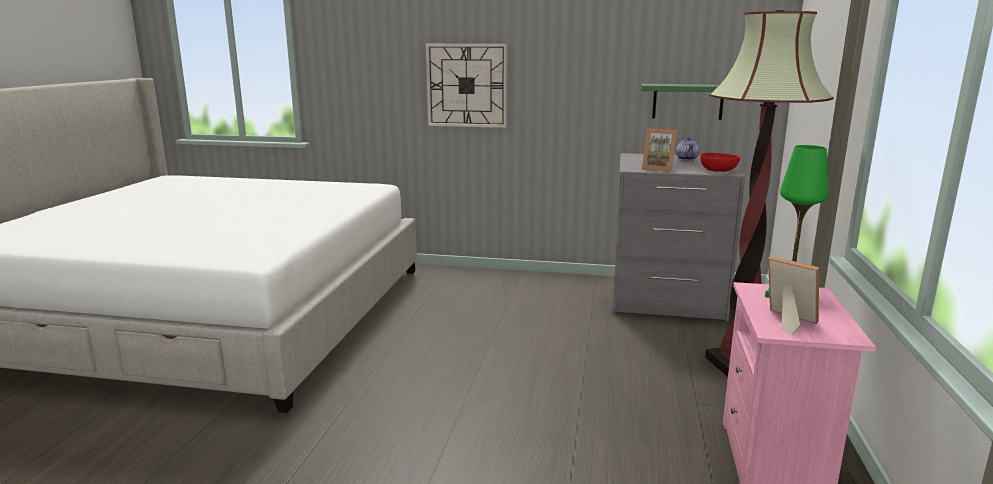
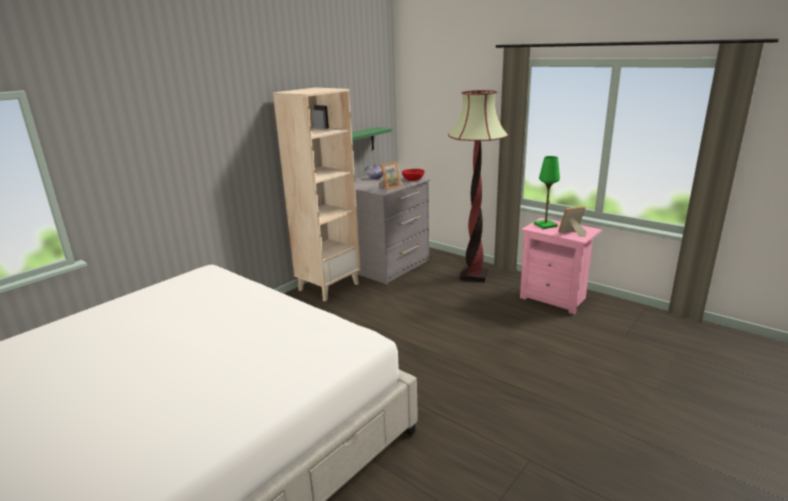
camera: 60 degrees left, 5 degrees up
wall clock [426,43,507,128] -> none
none -> beige bookcase [273,87,361,301]

